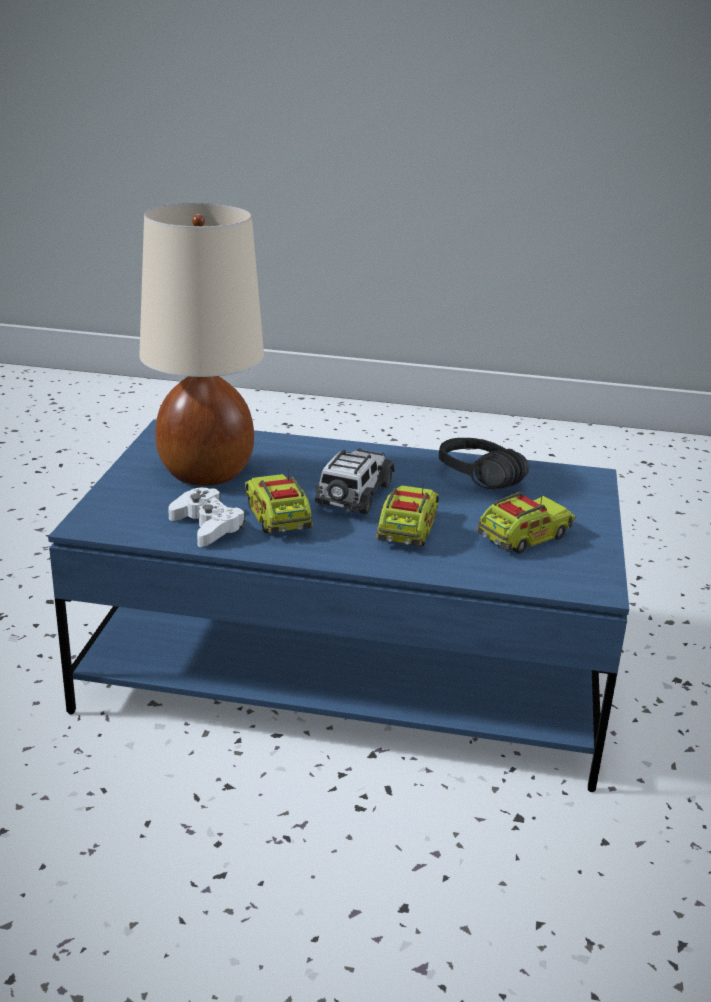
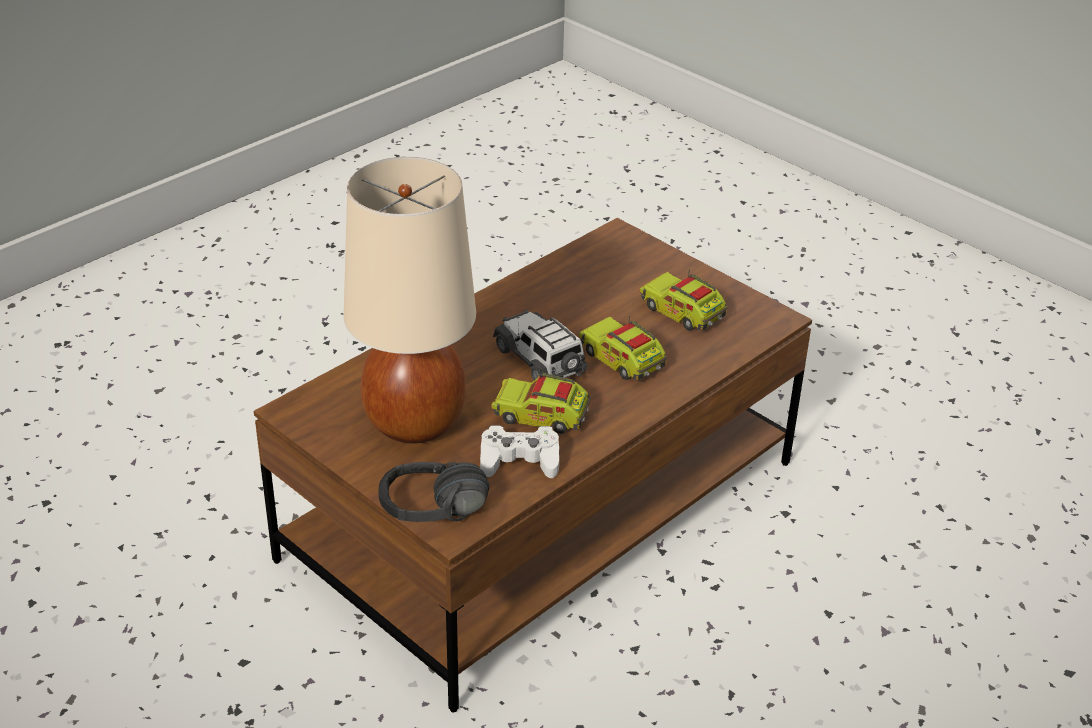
camera: 55 degrees left, 10 degrees up
blue coffee table [48,420,629,792] -> brown coffee table [254,218,812,712]
black headphones [439,438,529,489] -> black headphones moved to [379,462,489,522]
toy truck [477,492,575,554] -> toy truck turned 45 degrees counterclockwise [640,269,728,331]

